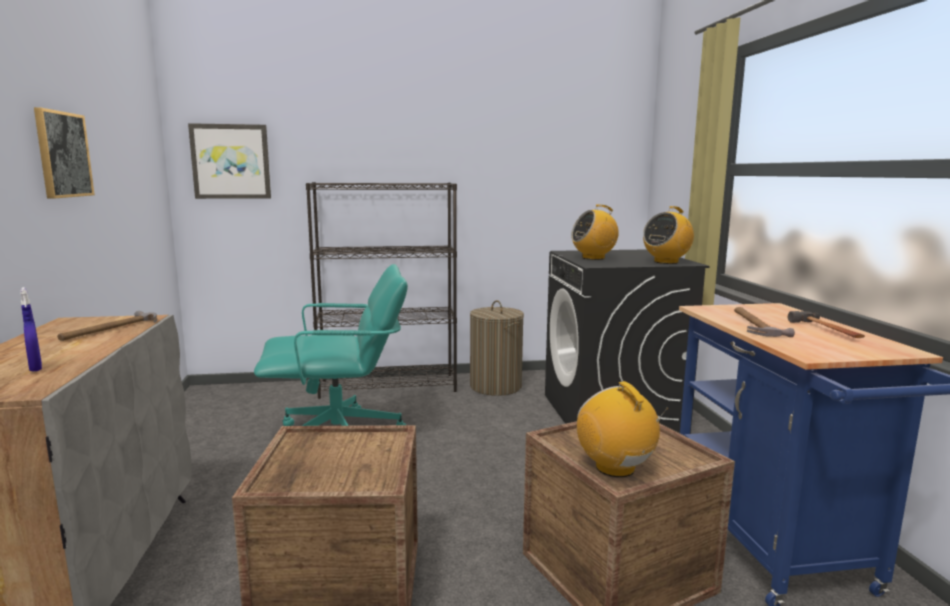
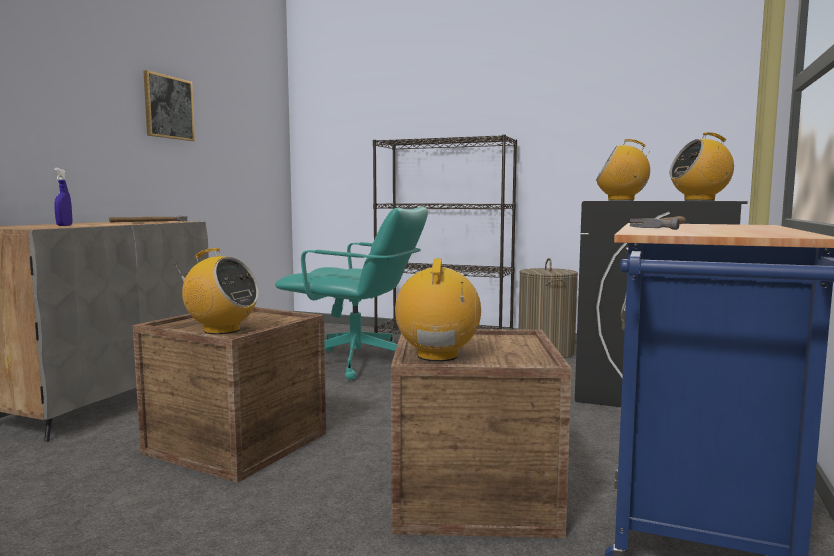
camera: 30 degrees right, 5 degrees down
picture [188,123,271,199] -> none
hammer [788,311,865,338] -> none
none -> radio [174,248,259,334]

